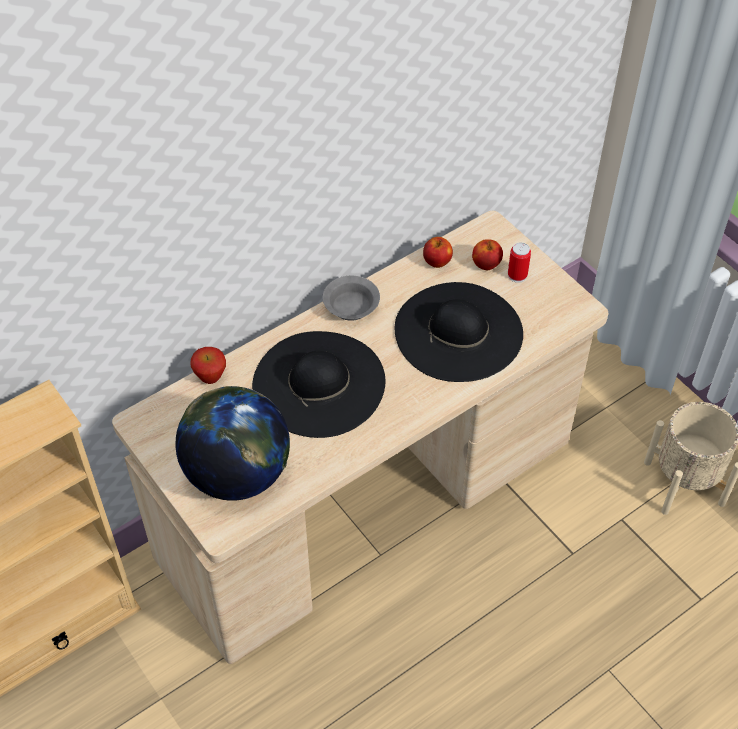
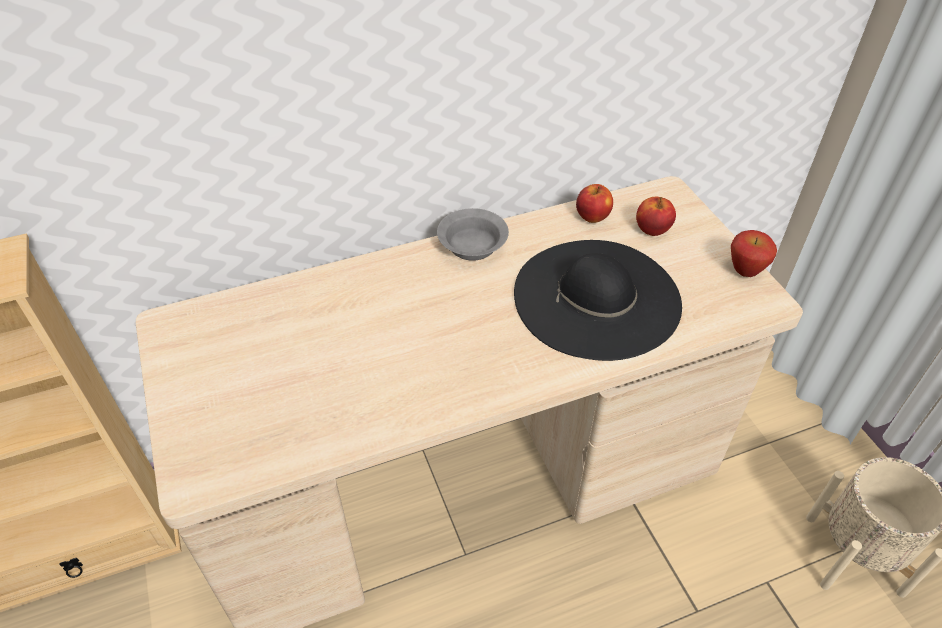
camera: 15 degrees right, 5 degrees down
globe [175,386,290,500] -> none
apple [190,347,226,384] -> apple moved to [731,230,777,277]
black hat [252,331,386,438] -> none
can [508,242,531,283] -> none

